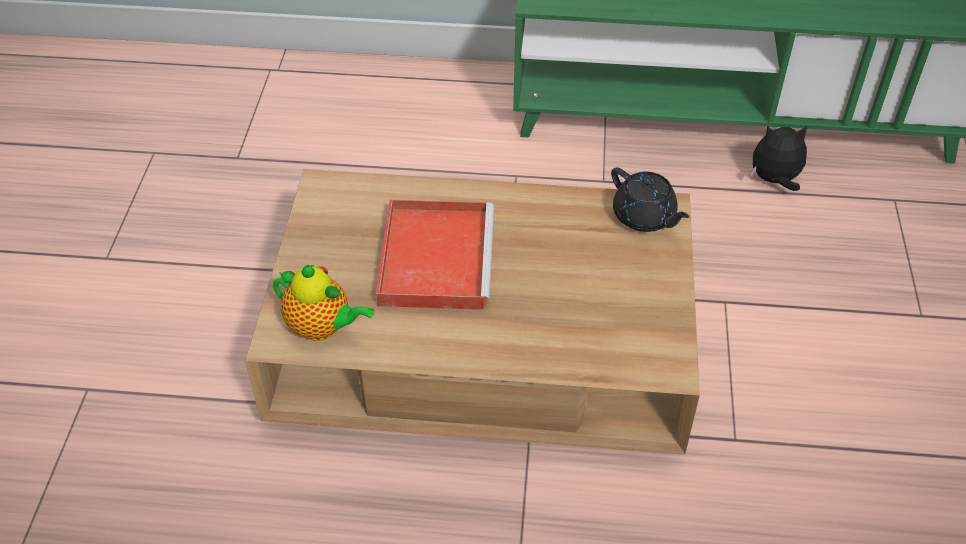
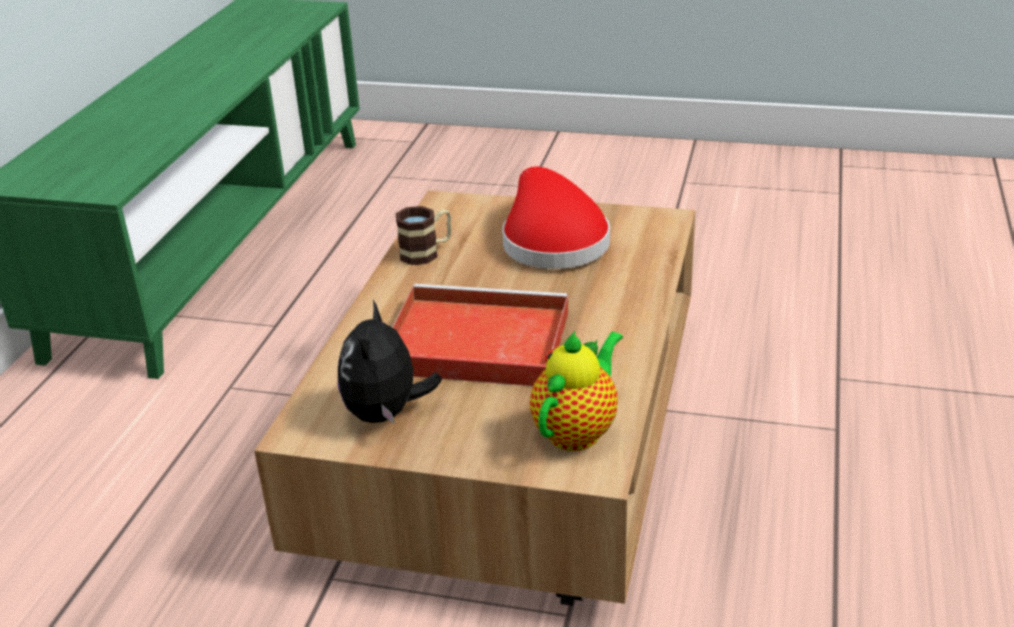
camera: 80 degrees left, 15 degrees down
black teapot [611,167,689,232] -> none
plush toy [751,125,808,191] -> plush toy moved to [338,300,442,424]
none -> mug [396,206,451,265]
none -> red hat [502,167,610,269]

